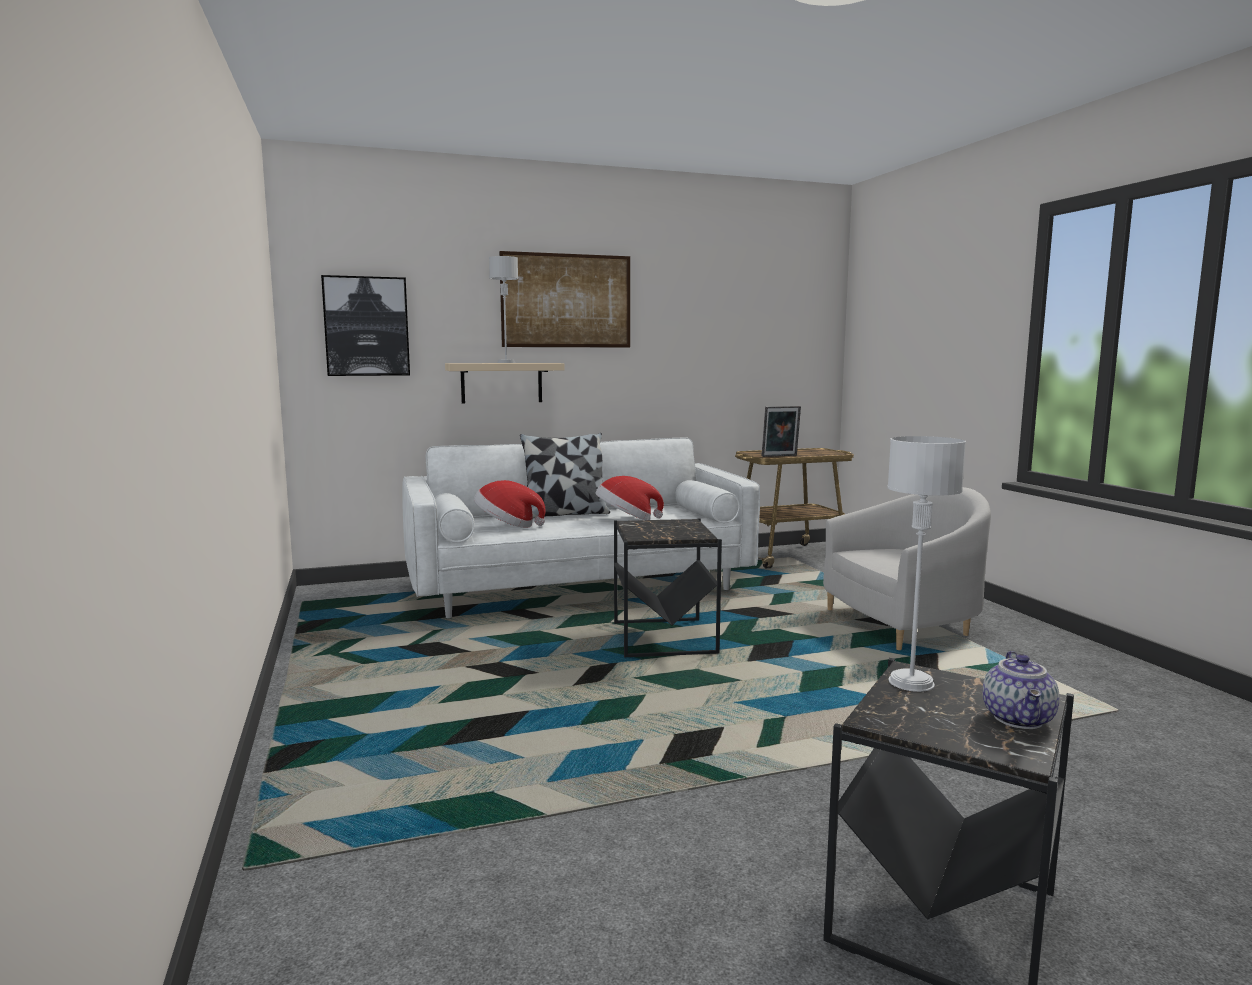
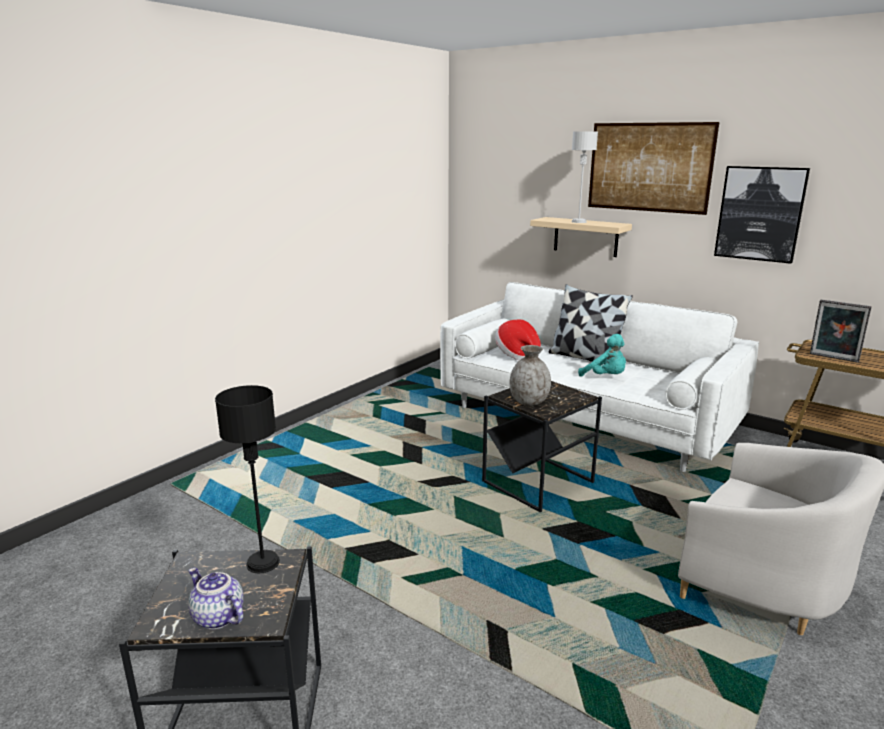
camera: 55 degrees right, 10 degrees up
picture [321,275,410,376] -> picture moved to [714,166,810,264]
hat [595,476,664,520] -> turquoise plush toy [578,334,626,377]
white table lamp [888,436,966,692] -> black table lamp [215,385,280,574]
teapot [983,651,1059,729] -> teapot turned 60 degrees clockwise [188,567,244,629]
none -> grey vase [510,345,551,406]

